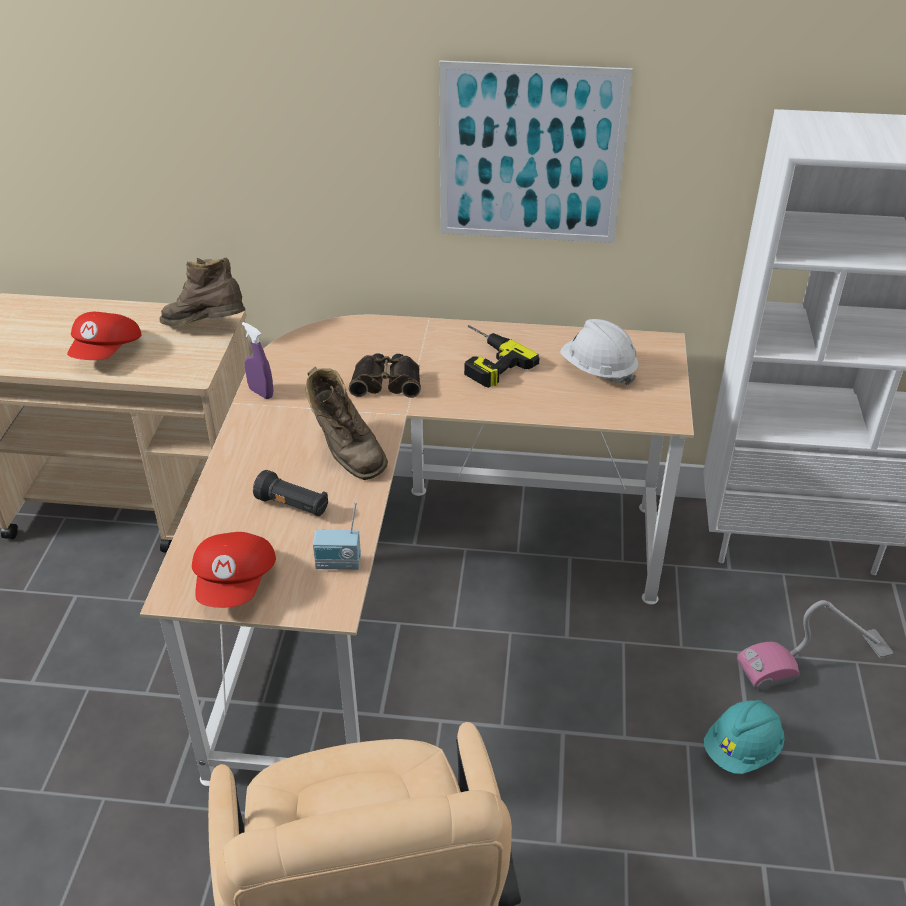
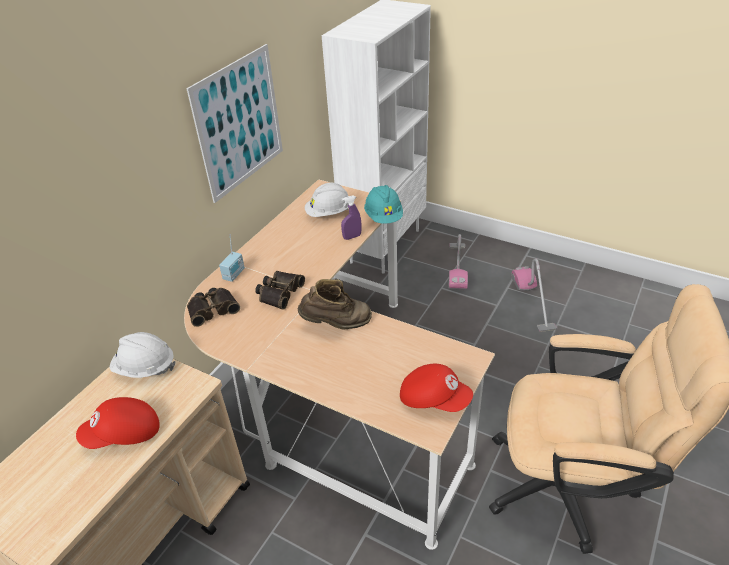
camera: 65 degrees left, 0 degrees up
red cap [67,312,142,360] -> red cap turned 120 degrees clockwise [76,397,160,449]
brown boot [160,257,245,326] -> white hard hat [110,332,176,378]
purple spray bottle [242,322,274,399] -> purple spray bottle moved to [341,195,361,240]
black flashlight [253,470,328,516] -> none
radio [313,502,361,570] -> radio moved to [219,234,245,282]
power drill [464,325,539,388] -> none
turquoise hard hat [704,700,785,774] -> turquoise hard hat moved to [364,185,403,224]
none -> binoculars [187,288,240,327]
none -> vacuum cleaner [512,258,557,332]

